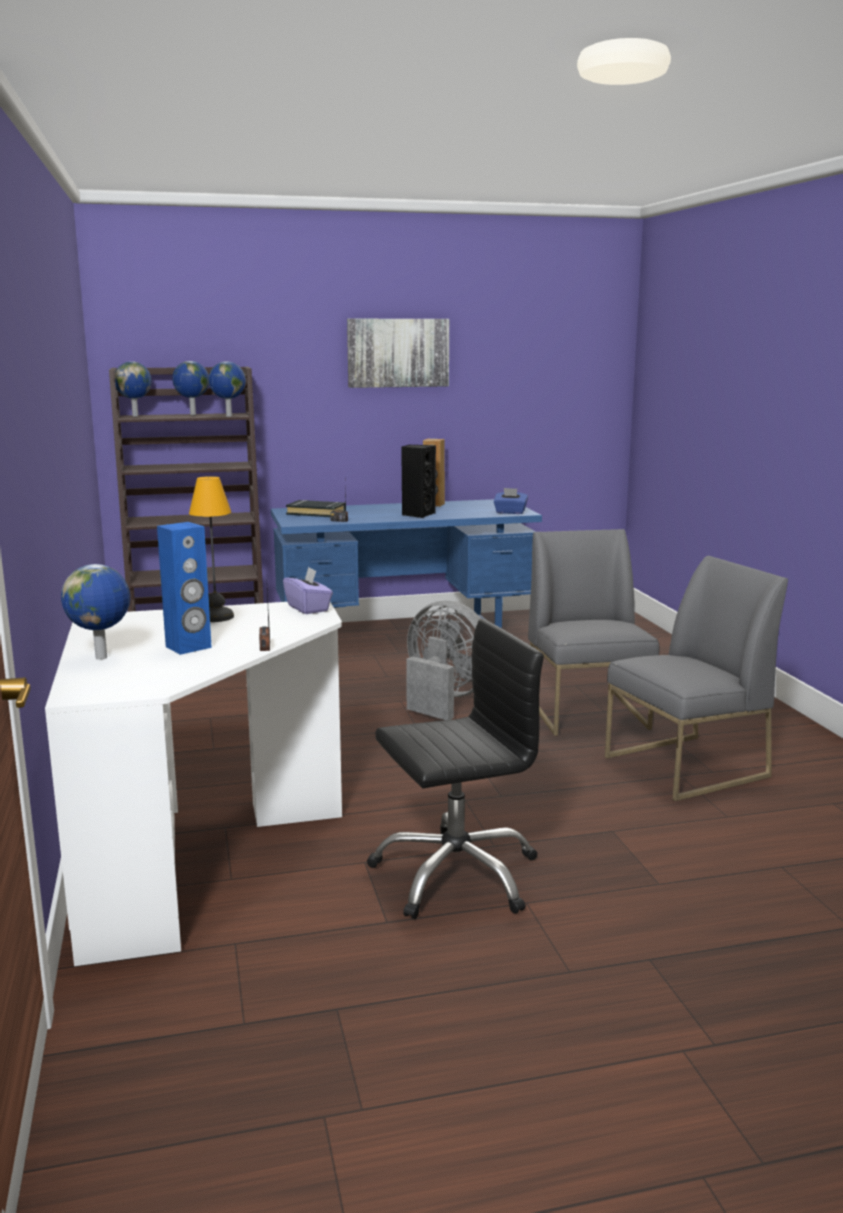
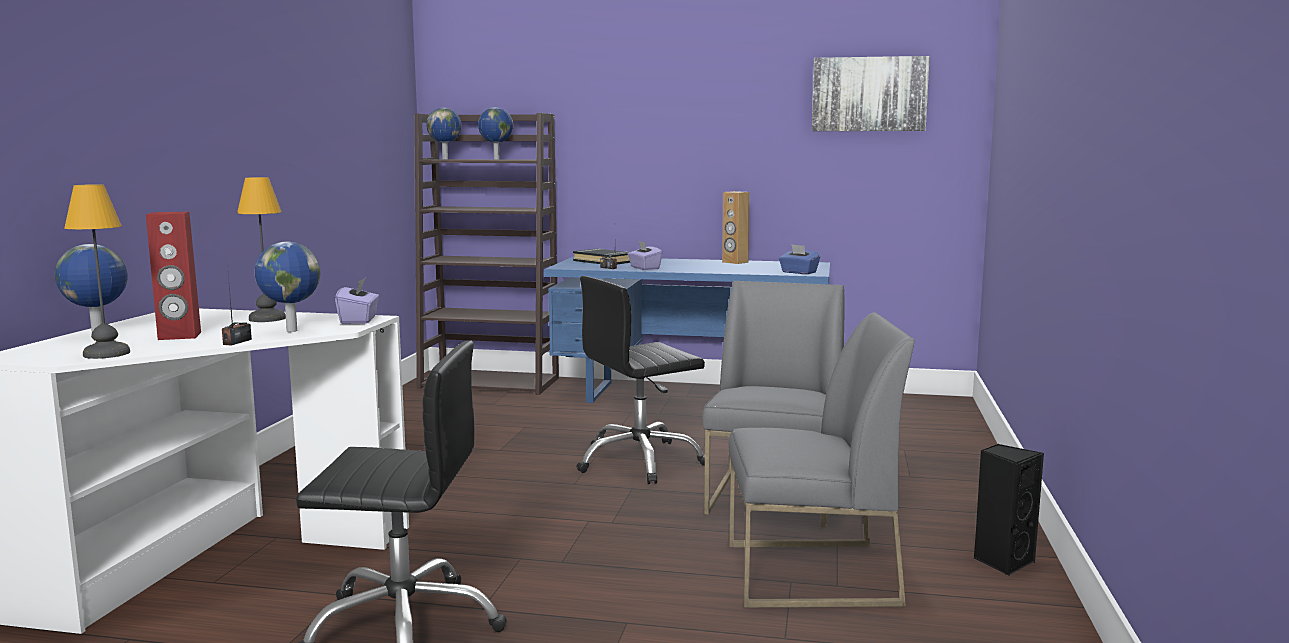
camera: 25 degrees right, 5 degrees down
blue speaker [157,522,212,655] -> red speaker [146,212,201,340]
globe [208,361,246,417] -> globe moved to [255,242,320,332]
picture [347,319,449,388] -> picture moved to [812,56,930,131]
black speaker [401,445,436,518] -> black speaker moved to [974,444,1044,576]
grey fan [406,600,481,720] -> black office chair [576,276,705,484]
none -> table lamp [64,184,130,359]
none -> purple tissue box [628,241,663,270]

